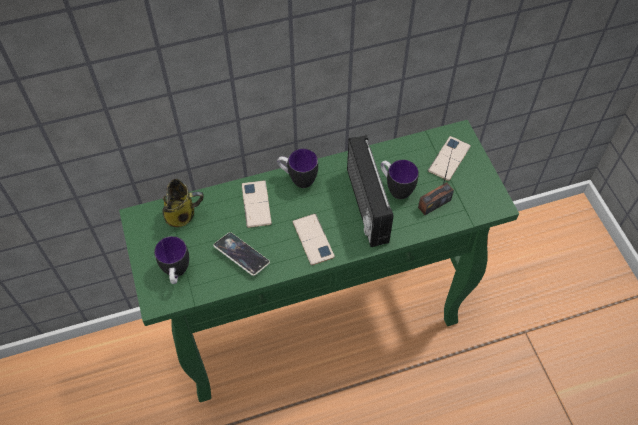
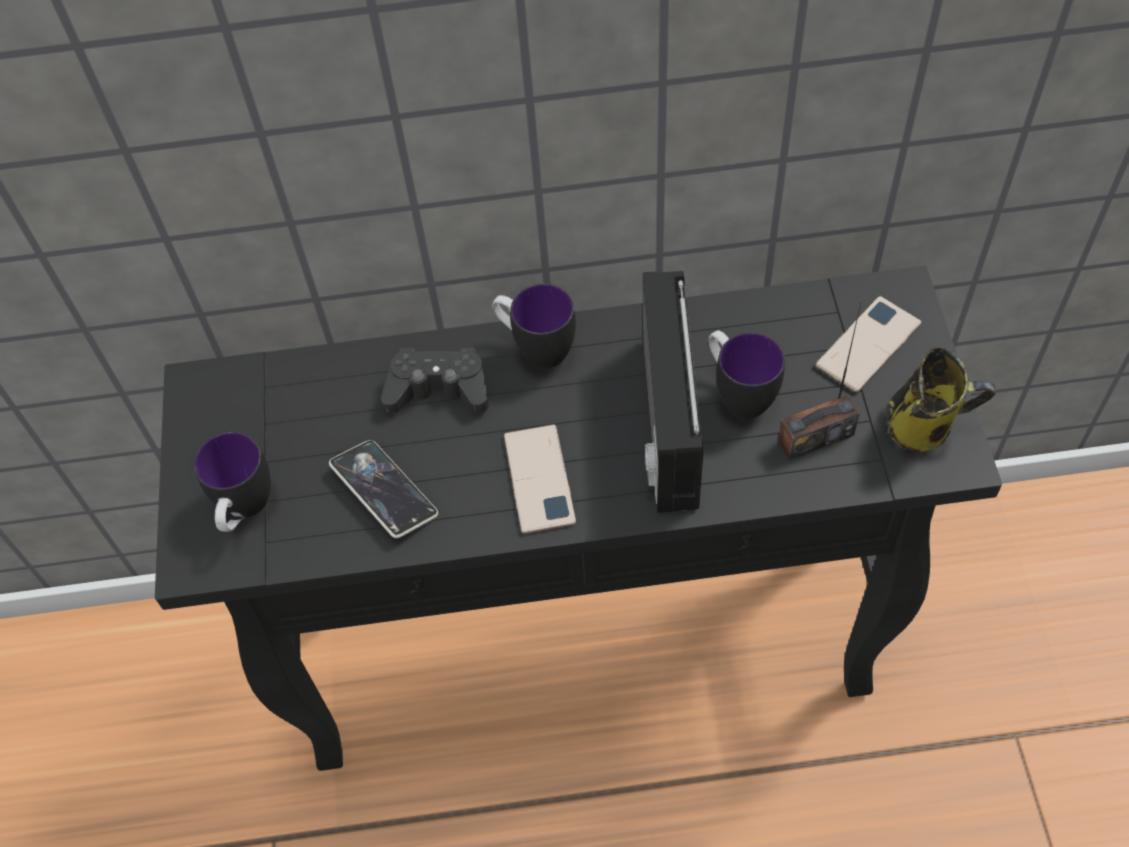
camera: 15 degrees right, 0 degrees up
green console table [119,120,519,402] -> black console table [155,266,1002,771]
mug [162,179,204,227] -> mug moved to [885,347,996,452]
phone [242,180,272,228] -> black game controller [381,348,489,413]

